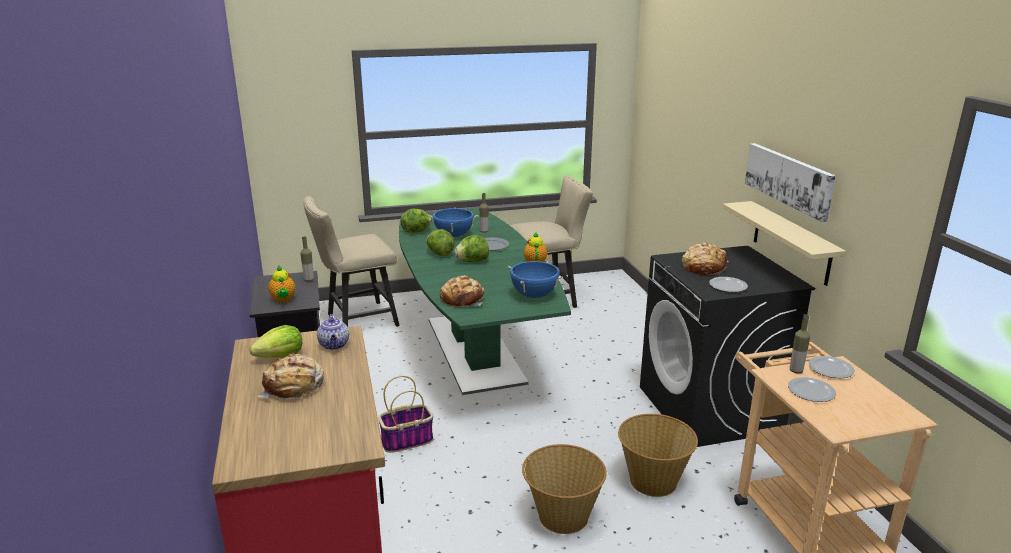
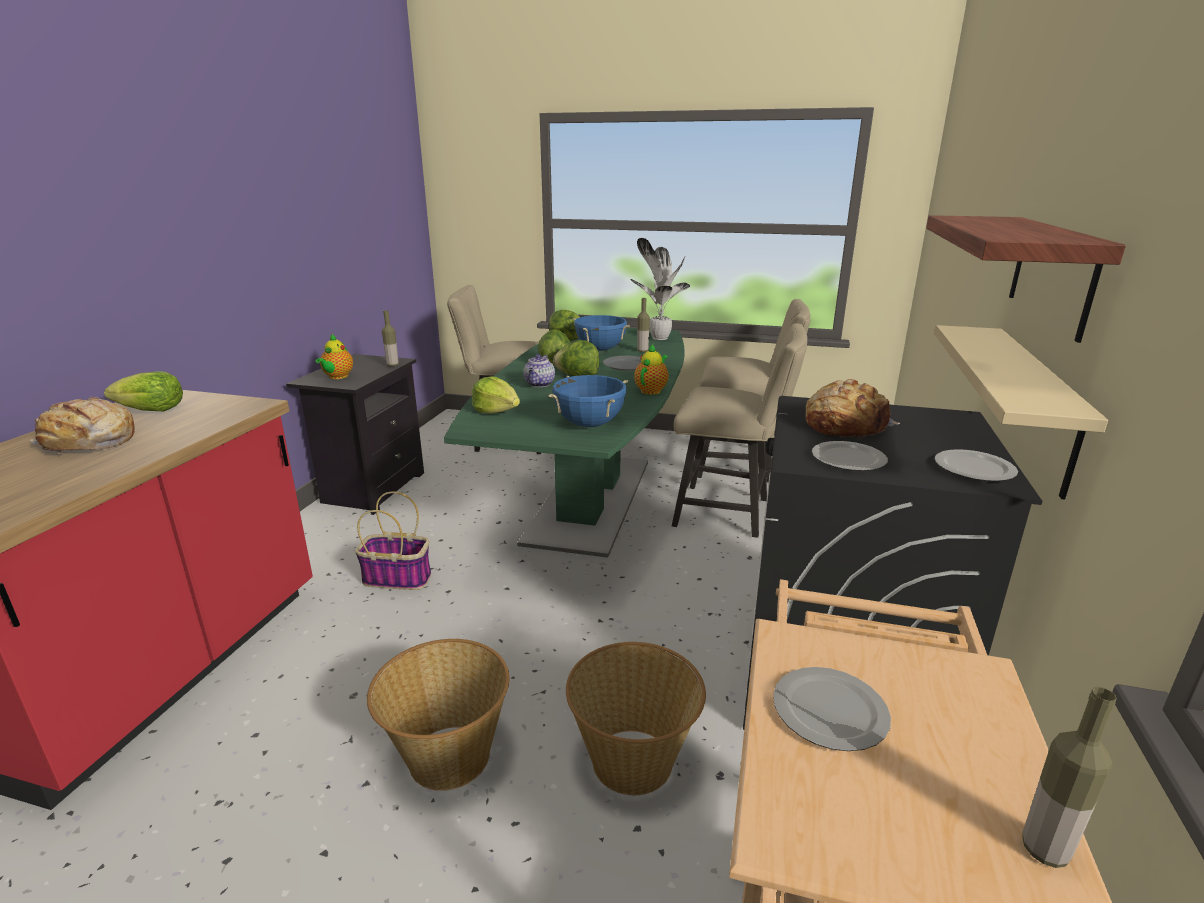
camera: 30 degrees right, 0 degrees up
teapot [317,314,349,350] -> teapot moved to [523,354,555,387]
bread [440,275,484,307] -> lettuce [472,376,520,414]
picture [745,143,836,222] -> shelf [926,215,1126,343]
bottle [790,314,810,374] -> bottle moved to [1022,687,1117,868]
plate [808,356,855,378] -> plate moved to [935,449,1018,481]
none -> potted plant [630,238,690,340]
none -> beige chair [672,323,807,538]

